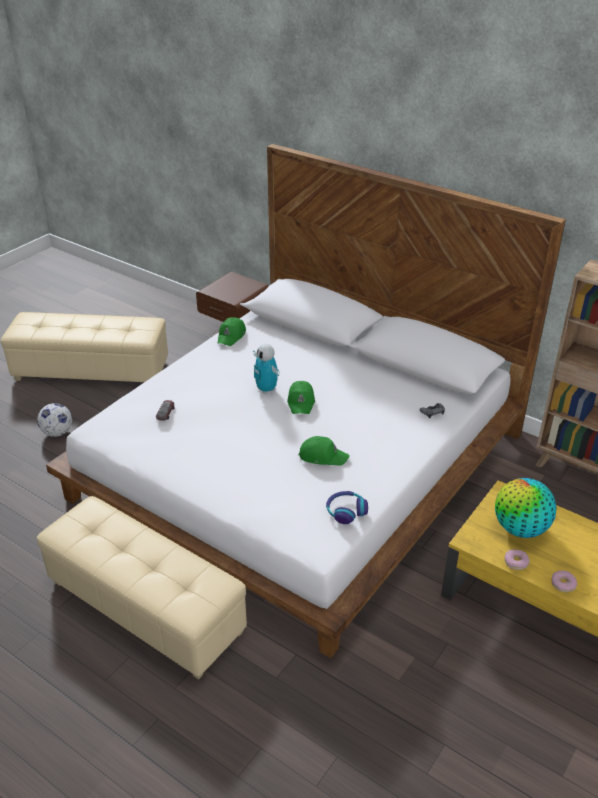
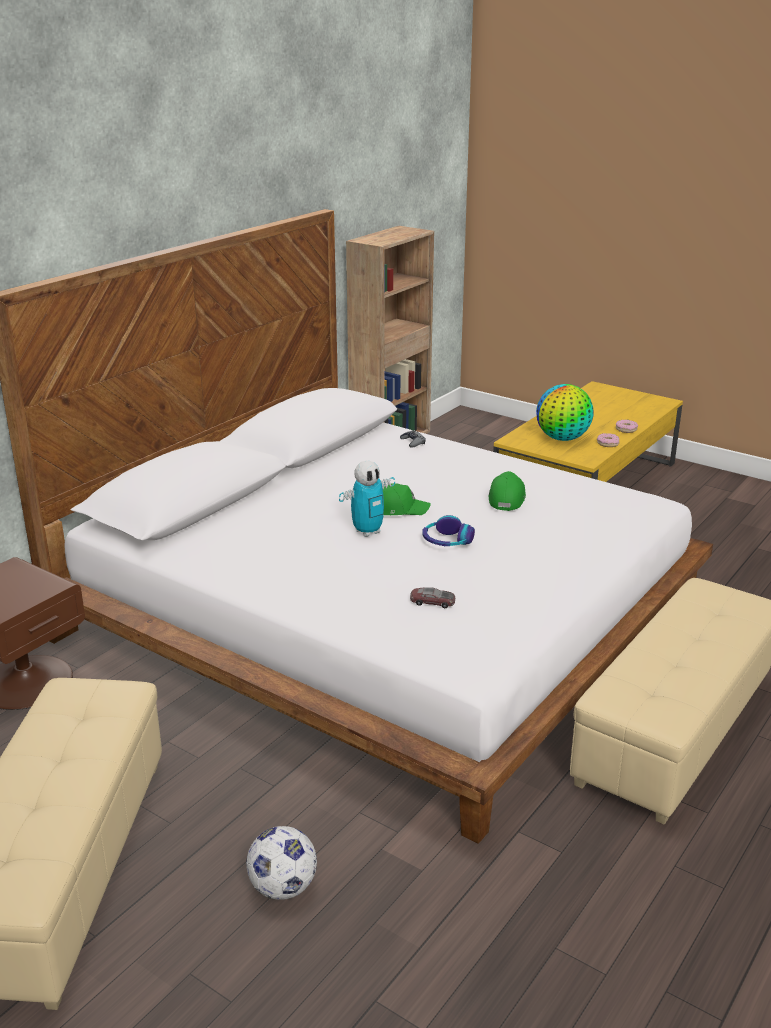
camera: 90 degrees left, 10 degrees down
green cap [218,317,246,346] -> none
headphones [326,491,368,524] -> headphones moved to [422,515,475,546]

